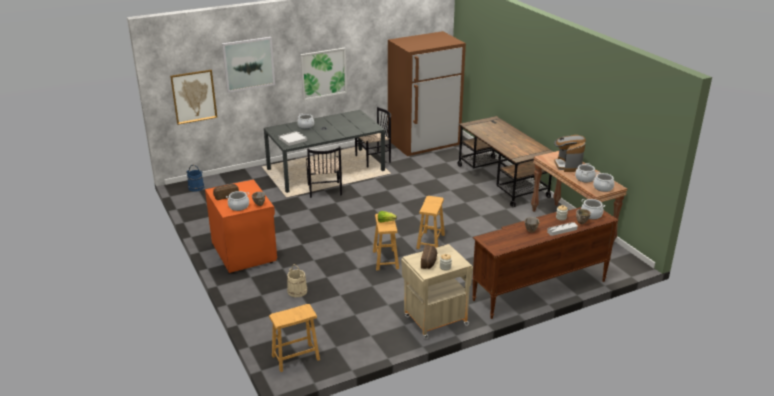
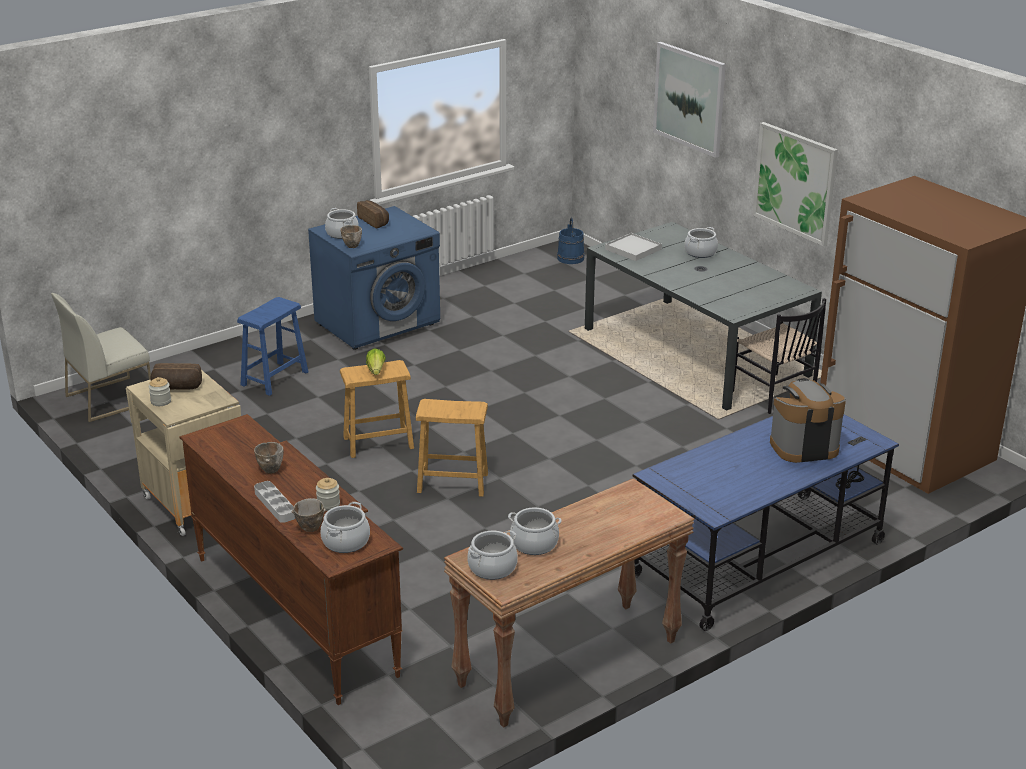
camera: 80 degrees right, 0 degrees up
picture [170,70,217,125] -> none
orange washing machine [205,180,277,273] -> blue washing machine [308,206,440,350]
brown stool [269,304,320,372] -> white chair [51,293,151,422]
beige bucket [287,264,307,297] -> blue stool [237,297,308,396]
black chair [306,146,342,198] -> none
brown desk [458,116,554,207] -> blue desk [633,414,899,631]
coffee machine [554,135,586,172] -> coffee machine moved to [770,378,846,463]

